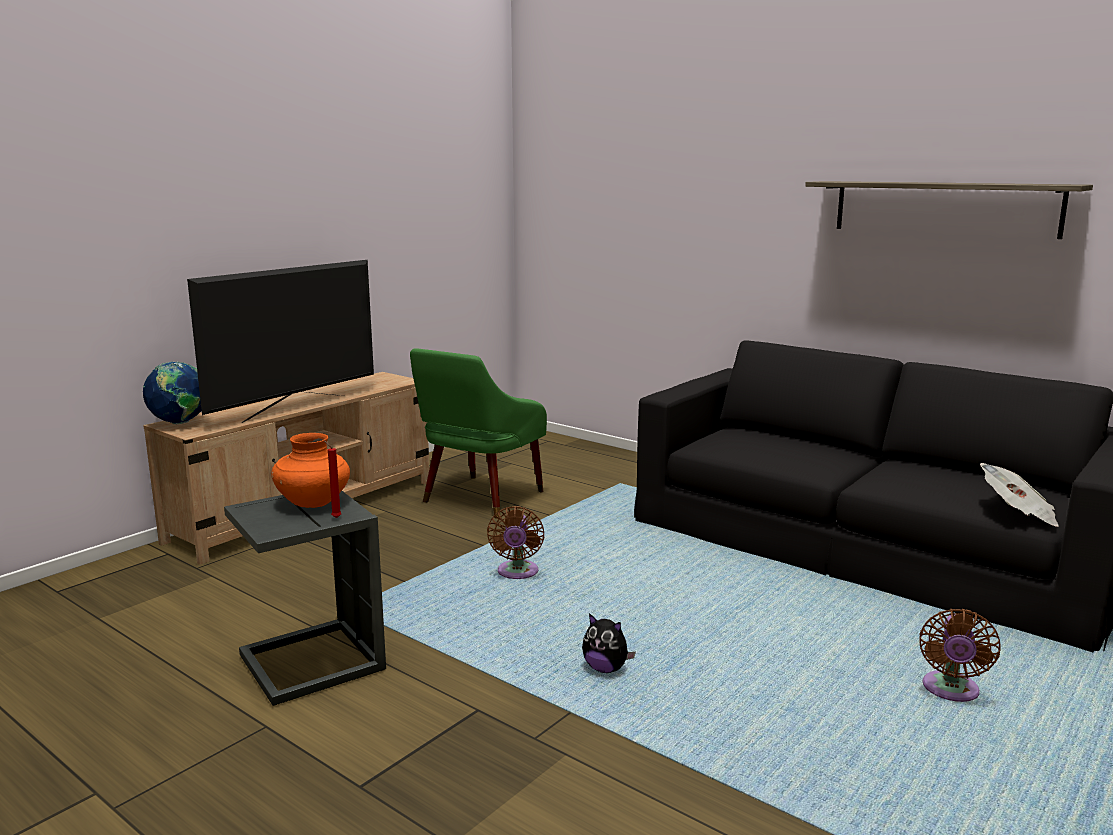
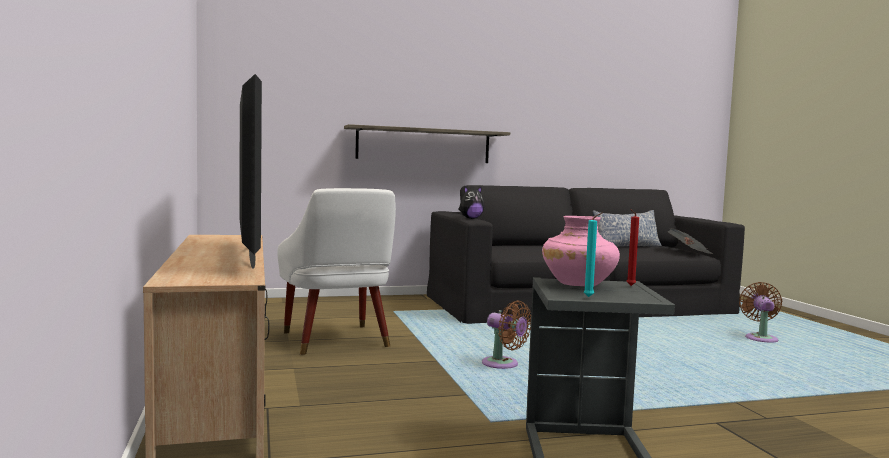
camera: 55 degrees left, 10 degrees down
globe [143,361,202,424] -> none
orange vase [271,433,350,508] -> pink vase [542,216,620,286]
green armchair [410,348,547,519] -> white armchair [277,188,396,355]
plush toy [582,613,636,673] -> plush toy moved to [458,187,485,219]
shelf [805,181,1093,239] -> shelf moved to [344,124,510,163]
brown fan [919,609,1001,702] -> brown fan turned 135 degrees counterclockwise [739,282,782,343]
none -> turquoise candle [584,213,602,297]
none -> pillow [593,210,662,247]

